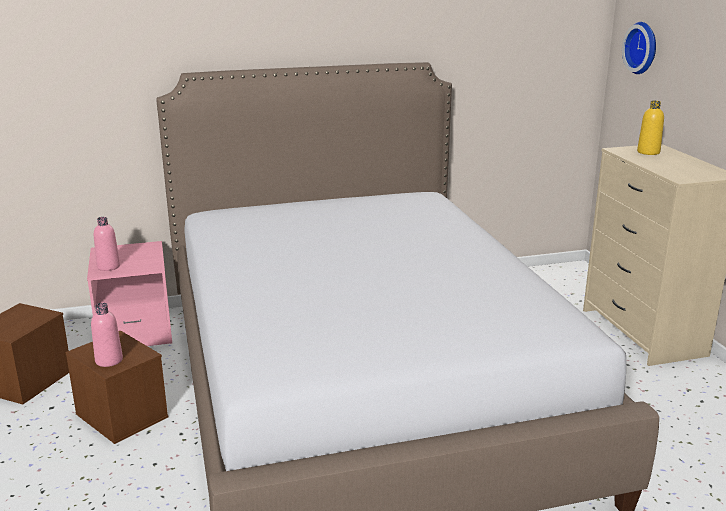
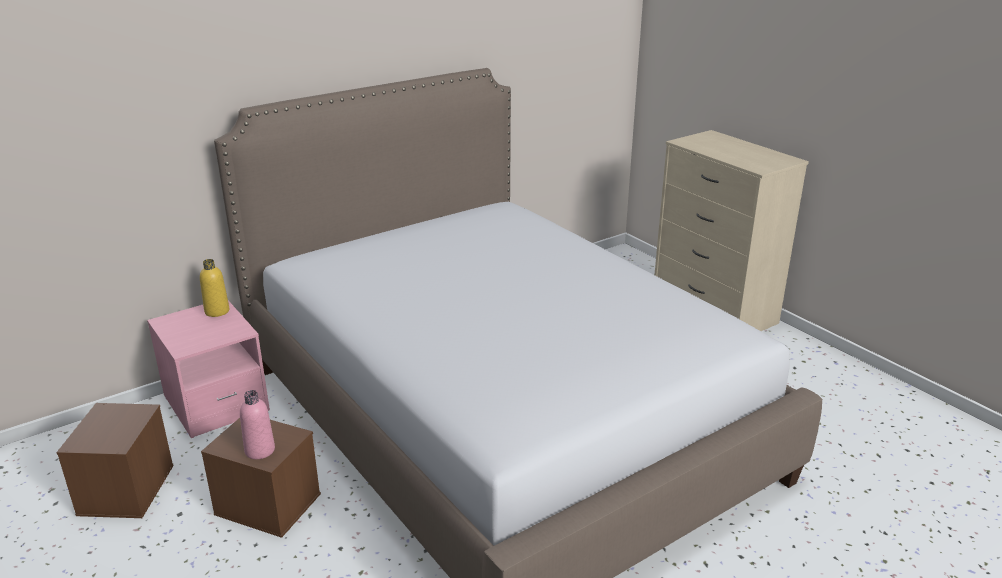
camera: 20 degrees left, 5 degrees up
pink bottle [94,217,120,271] -> none
wall clock [622,22,656,74] -> none
yellow bottle [637,101,664,155] -> yellow bottle moved to [200,259,230,317]

